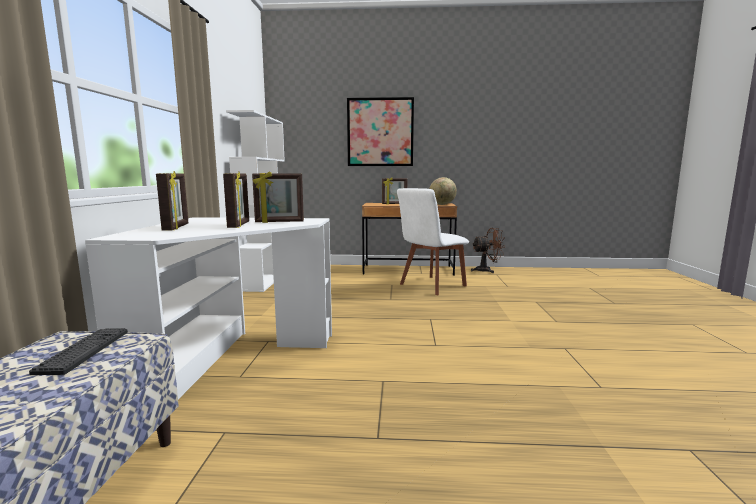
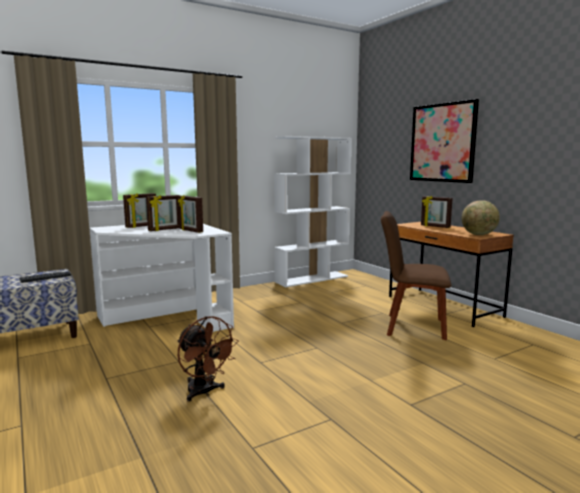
camera: 55 degrees right, 0 degrees up
white chair [397,188,469,295] -> brown chair [381,211,452,340]
brown fan [471,228,506,273] -> brown fan moved to [177,316,239,402]

